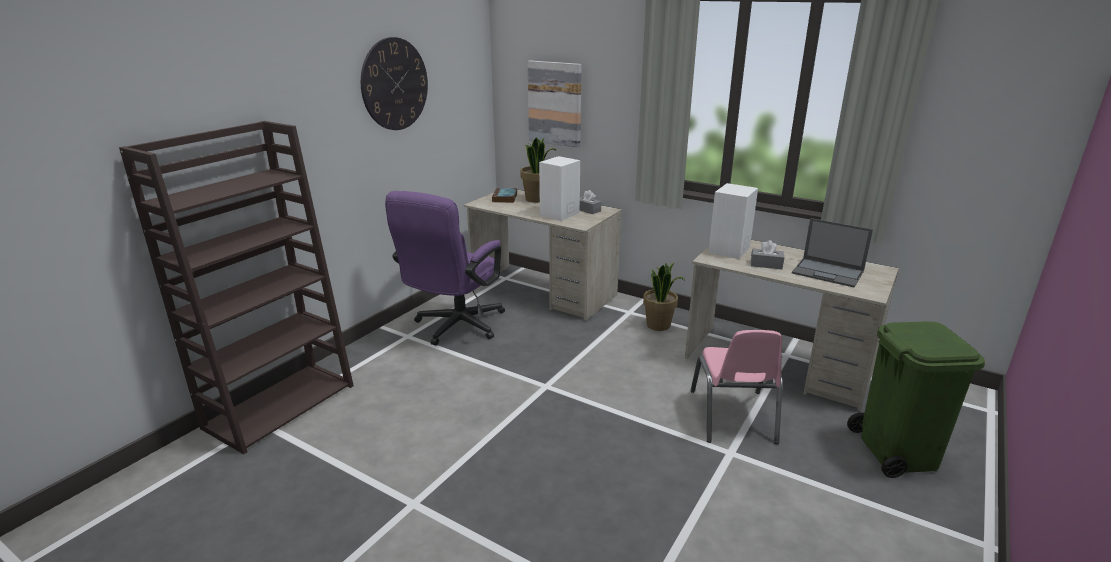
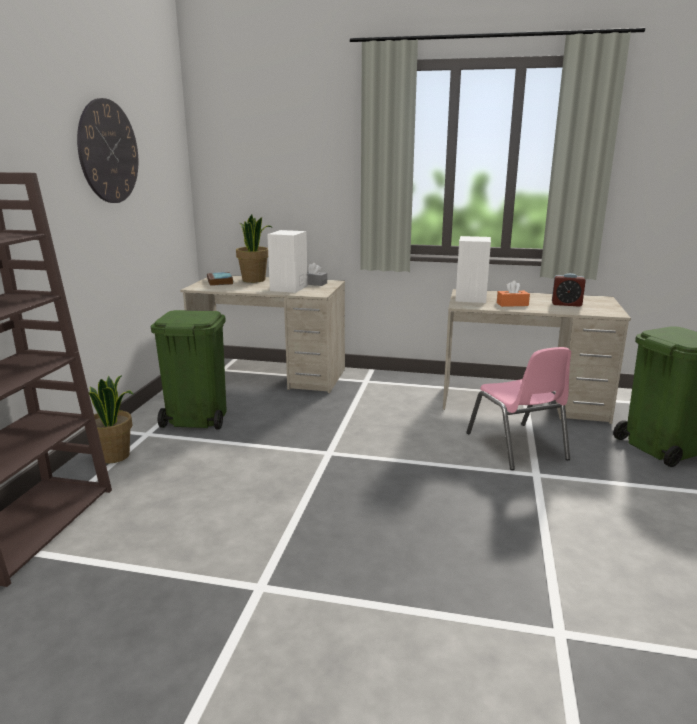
camera: 20 degrees left, 5 degrees down
purple office chair [385,191,505,346] -> green trash can [151,310,227,429]
picture [528,61,582,148] -> none
potted plant [643,262,685,331] -> potted plant moved to [88,375,134,463]
grey tissue box [751,240,784,269] -> orange tissue box [497,280,530,307]
laptop [792,218,873,287] -> alarm clock [552,273,586,307]

